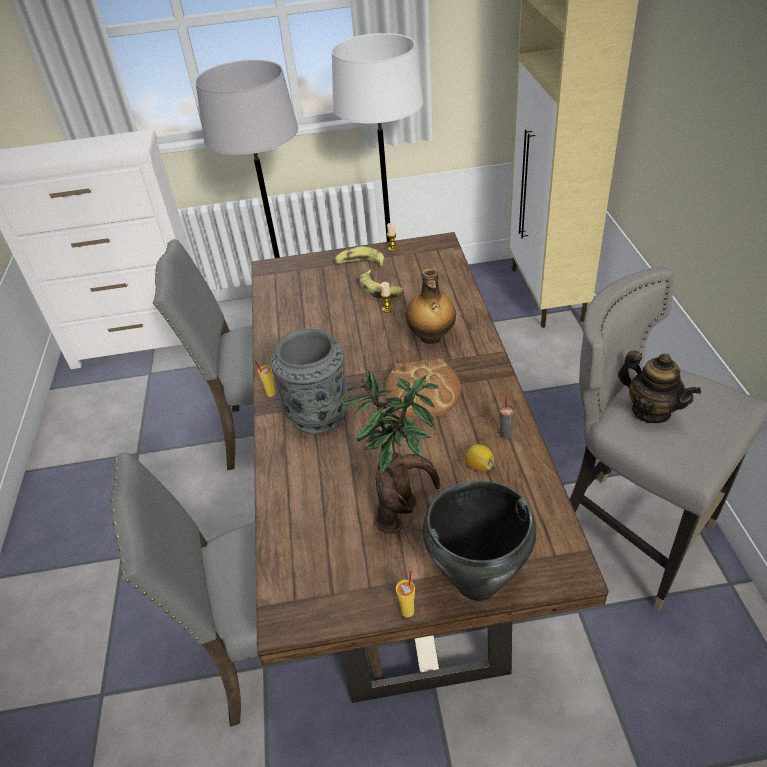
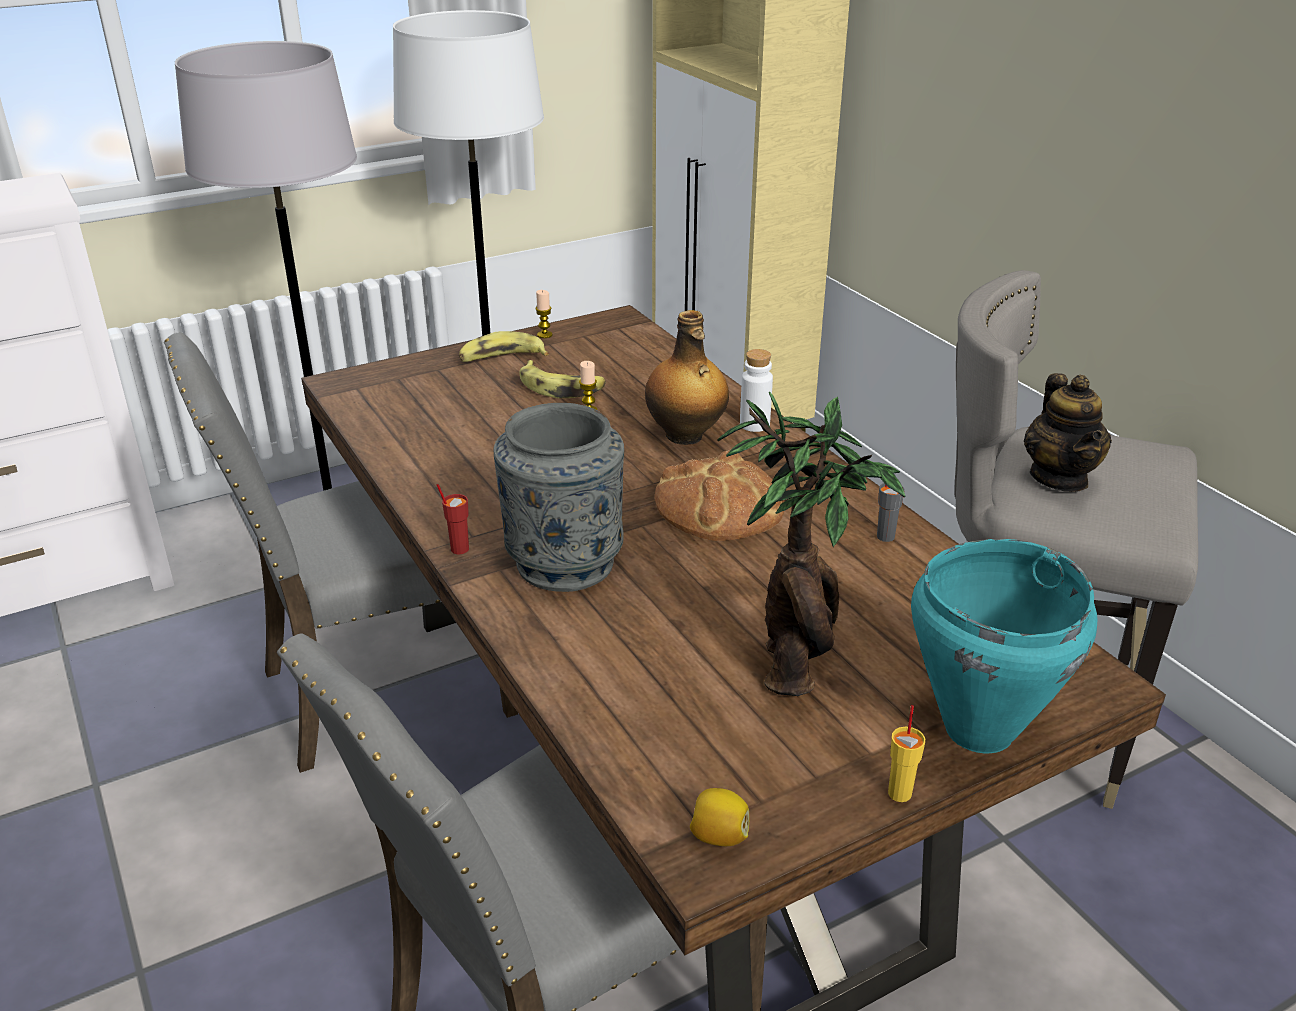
camera: 25 degrees left, 10 degrees down
yellow cup [255,360,276,397] -> red cup [437,484,469,554]
black cooking pot [423,481,537,601] -> turquoise cooking pot [911,539,1097,753]
lemon [465,444,494,472] -> lemon moved to [690,788,749,846]
teapot [618,350,701,423] -> teapot turned 60 degrees clockwise [1024,373,1112,492]
none -> white bottle [740,349,773,432]

